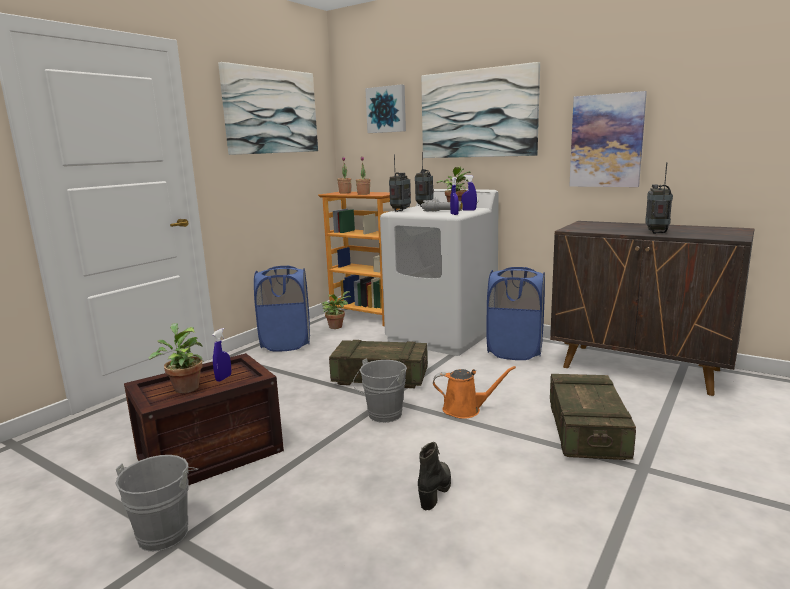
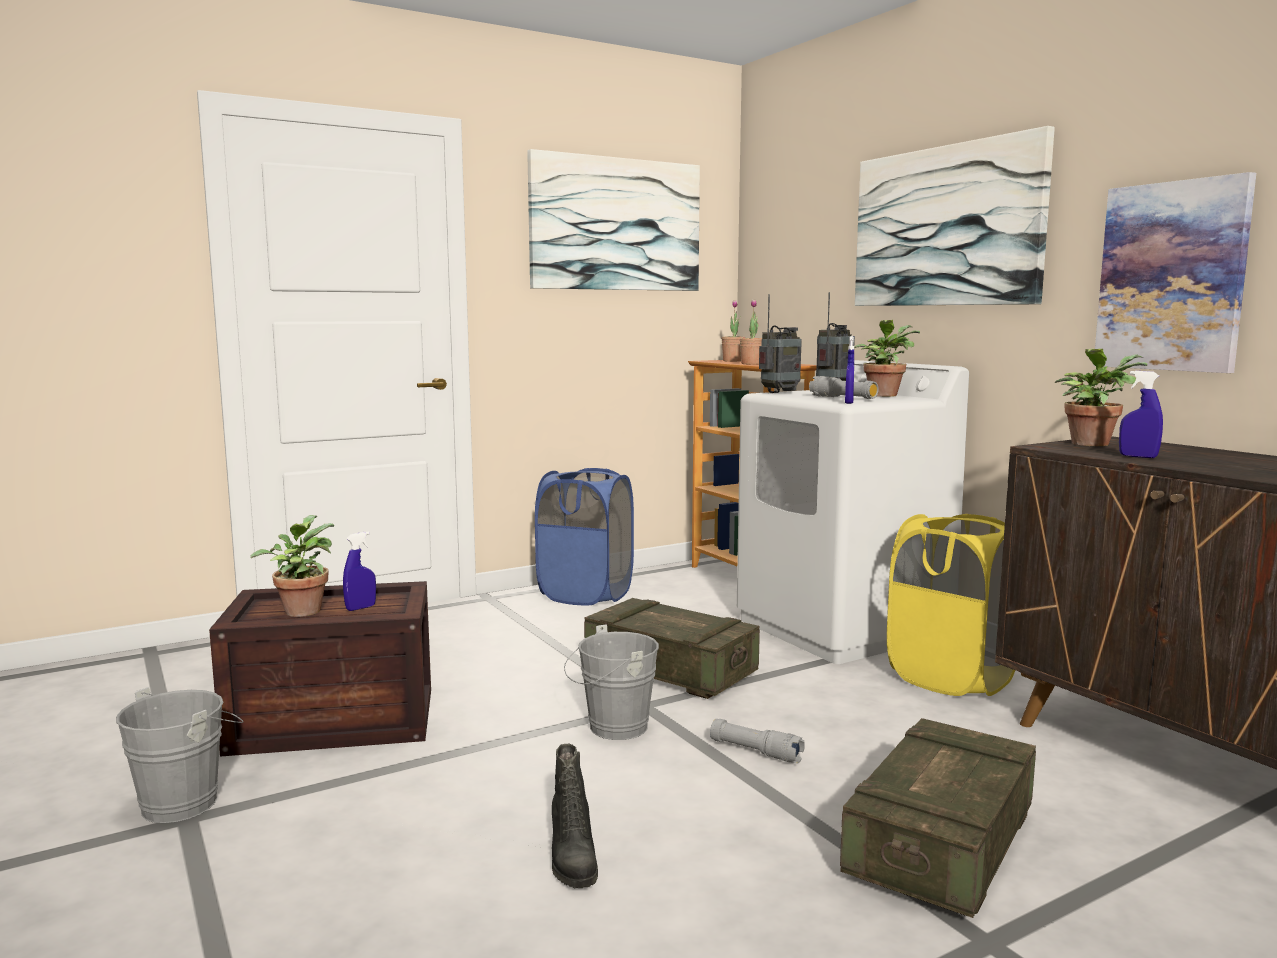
camera: 25 degrees right, 5 degrees down
potted plant [321,291,351,329] -> potted plant moved to [1055,349,1147,446]
picture [365,84,406,133] -> none
black boot [418,442,451,510] -> black boot turned 120 degrees clockwise [552,744,598,888]
orange watering can [433,366,516,419] -> grey flashlight [710,719,805,764]
blue spray bottle [461,175,477,211] -> blue spray bottle moved to [1119,371,1163,458]
blue laundry basket [486,267,545,360] -> yellow laundry basket [887,514,1015,696]
radio [645,162,673,234] -> none

